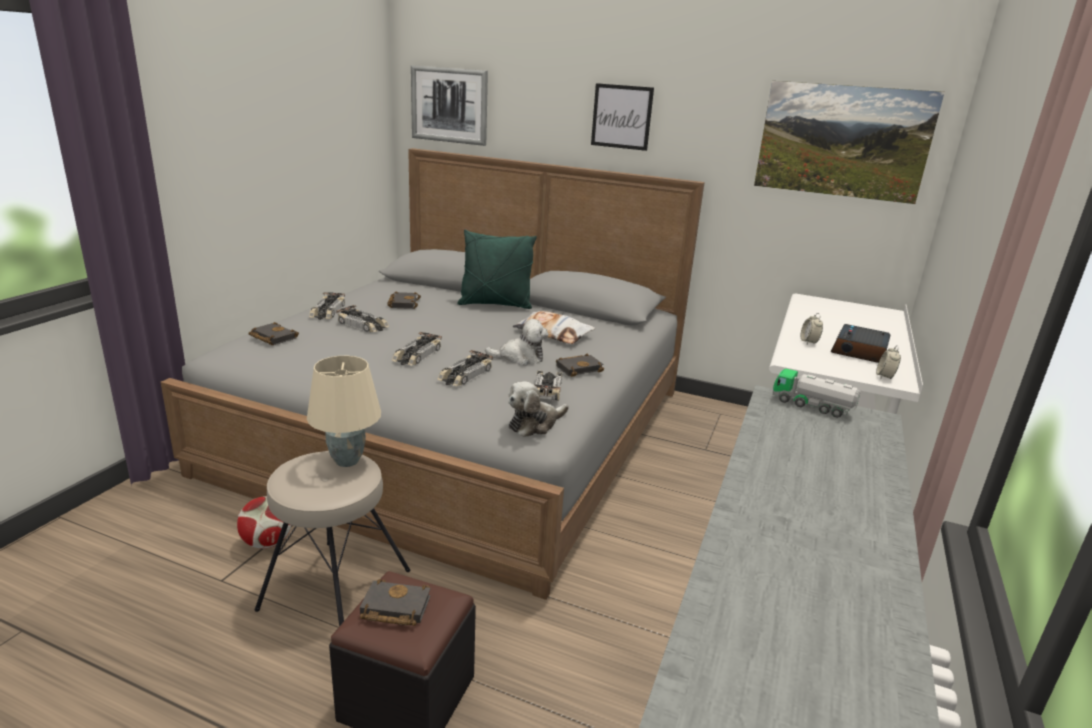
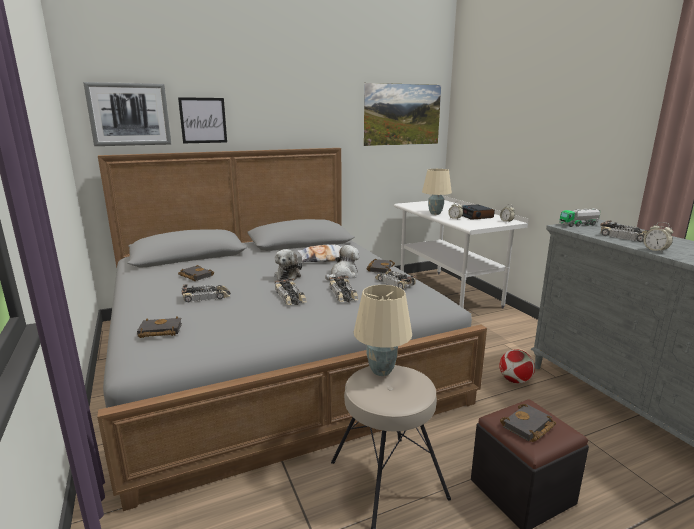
camera: 45 degrees left, 5 degrees down
football [237,496,291,549] -> football moved to [499,350,535,383]
toy car [309,292,345,320] -> toy car moved to [600,220,649,242]
green pillow [457,229,537,309] -> none
plush toy [508,382,568,437] -> plush toy moved to [274,249,302,281]
picture [591,83,654,151] -> picture moved to [178,97,227,143]
none -> beige table lamp [422,169,452,215]
none -> alarm clock [643,222,673,252]

